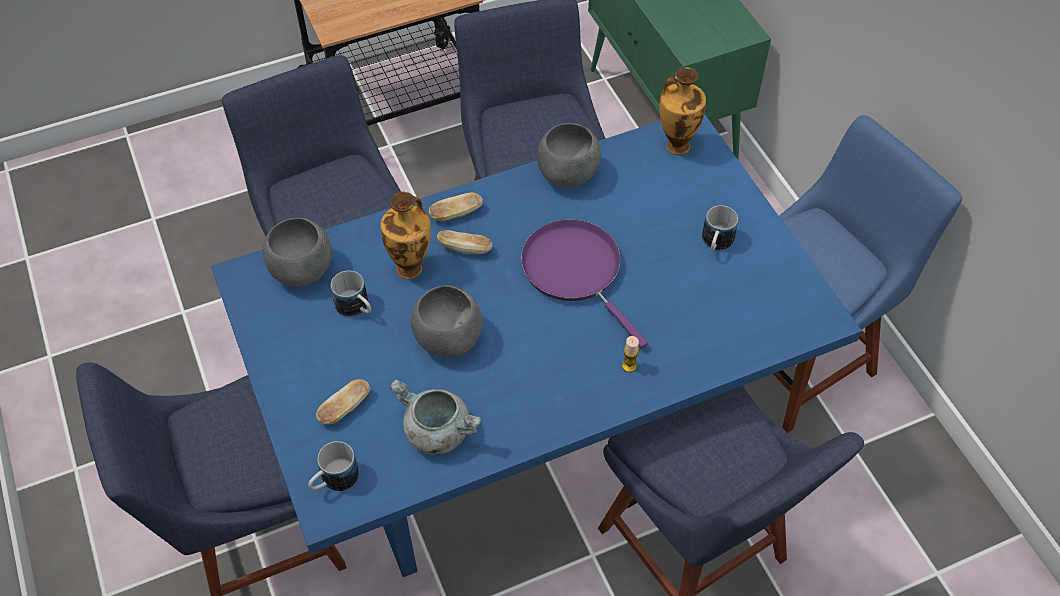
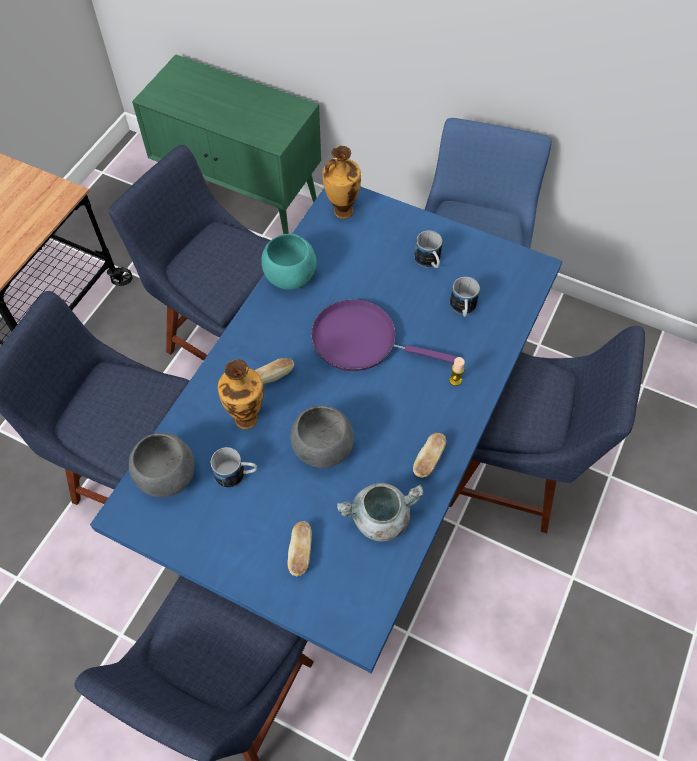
camera: 40 degrees left, 5 degrees up
mug [308,441,359,491] -> mug moved to [450,277,480,317]
bread [429,192,482,221] -> bread moved to [413,433,446,478]
grey bowl [537,123,601,187] -> turquoise bowl [261,234,317,290]

